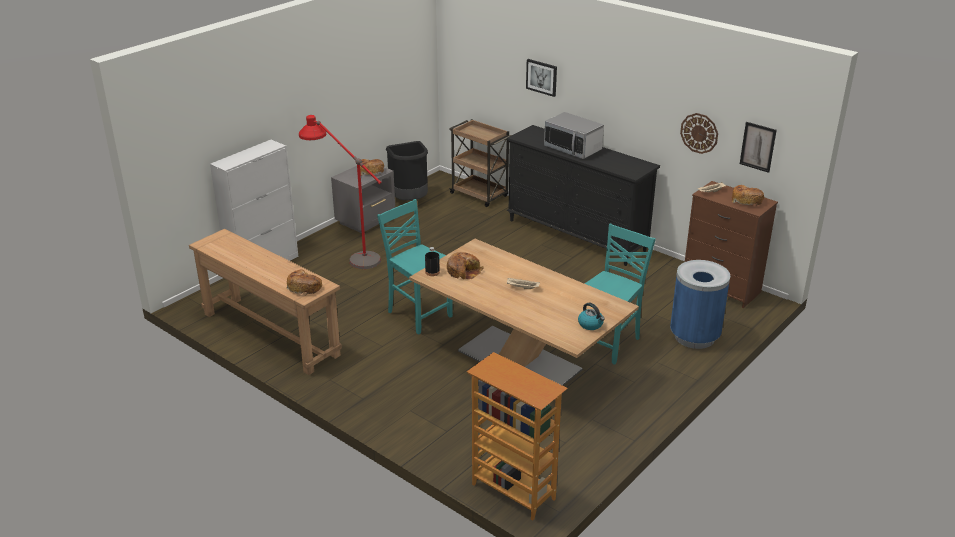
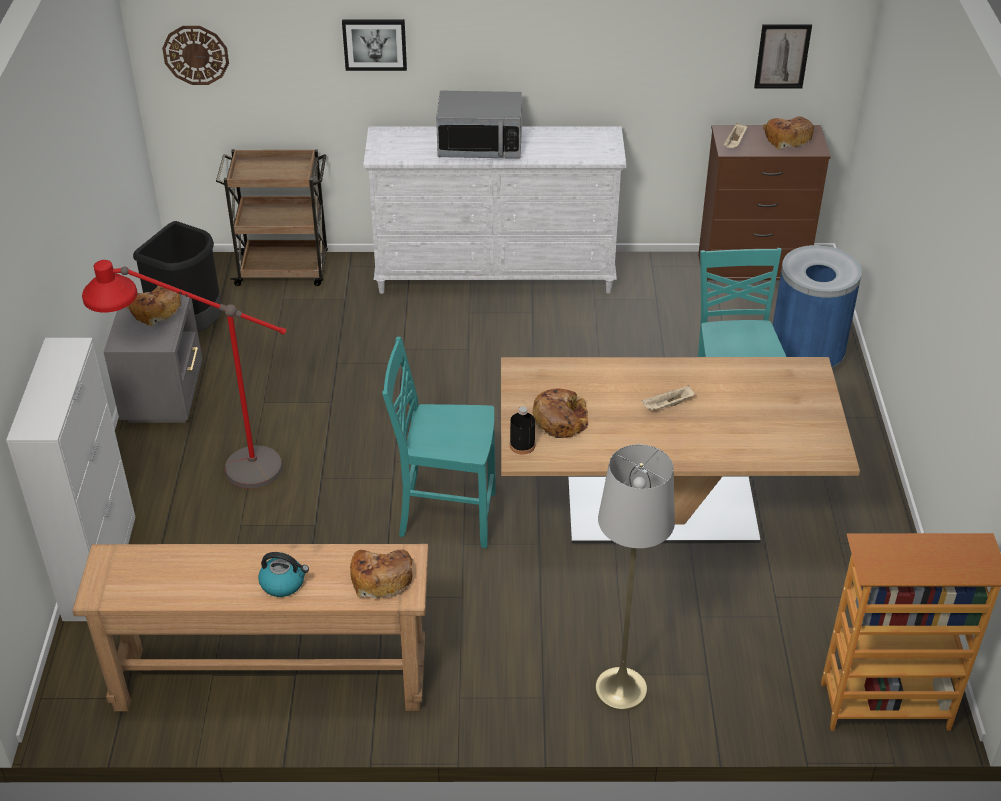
camera: 40 degrees left, 10 degrees up
black dresser [507,125,660,266] -> white dresser [363,126,626,294]
kettle [578,303,605,330] -> kettle moved to [258,552,309,597]
wall clock [680,113,718,154] -> wall clock moved to [162,26,229,85]
none -> grey floor lamp [595,444,675,711]

